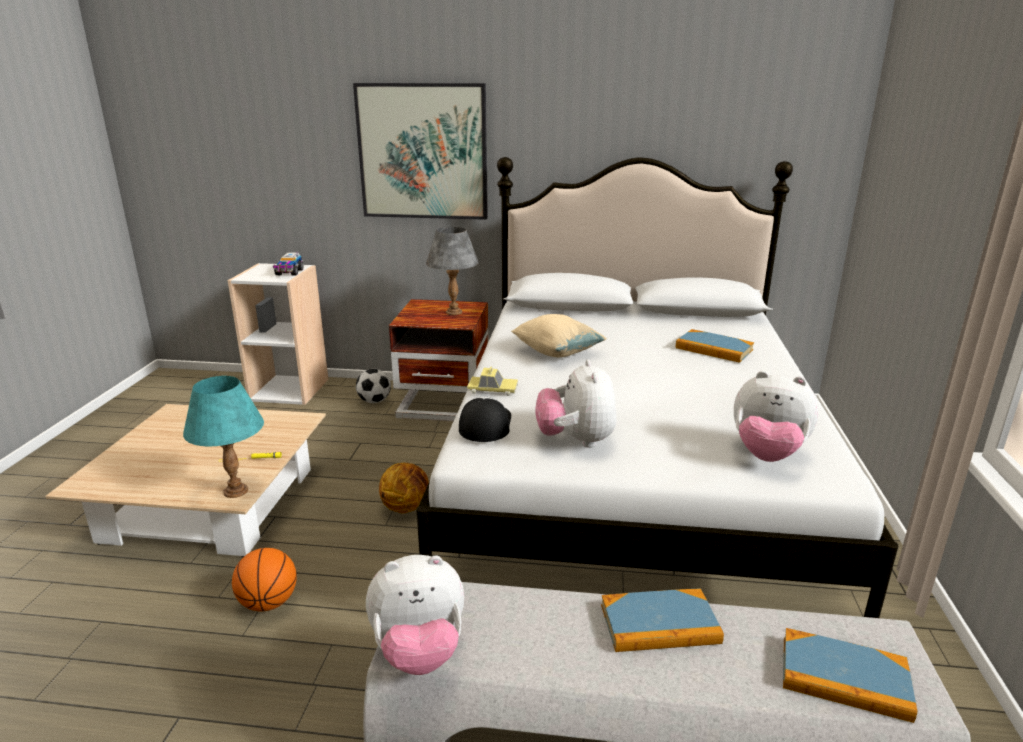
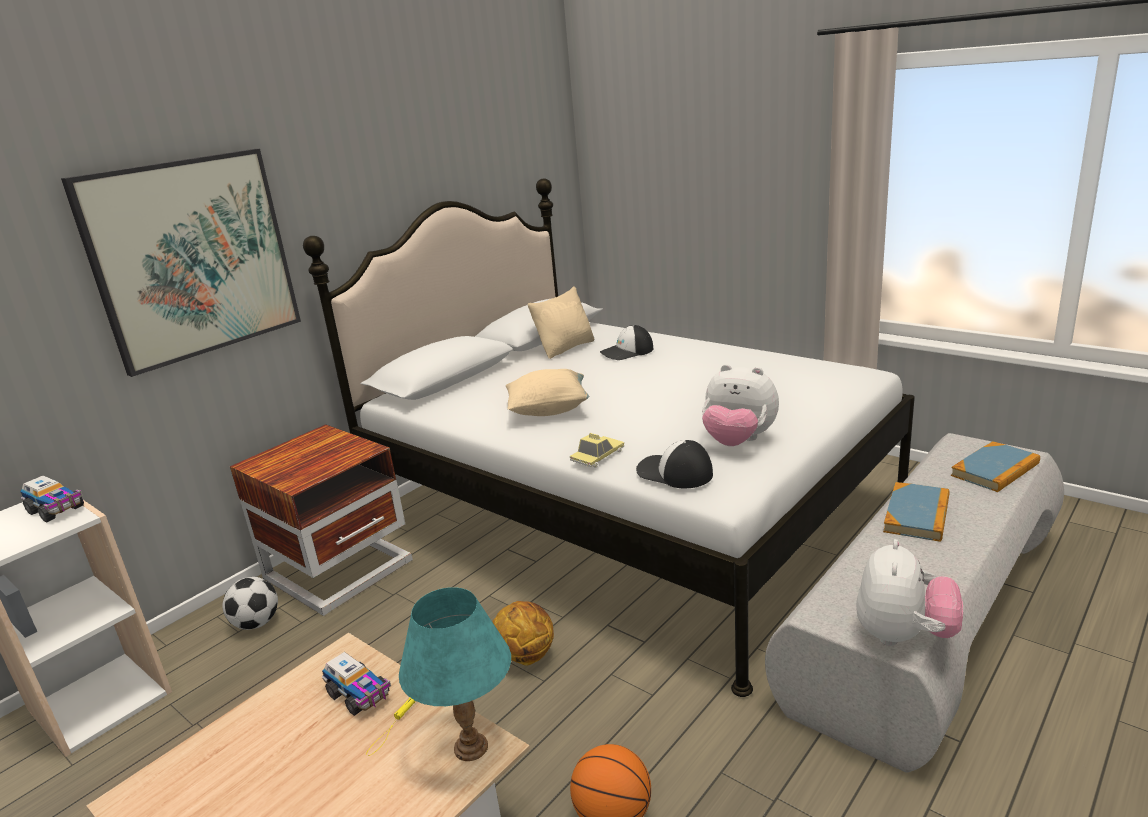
camera: 55 degrees left, 0 degrees up
grey table lamp [426,227,479,315] -> none
book [676,329,754,363] -> cap [600,325,653,360]
plush toy [734,371,819,462] -> none
none -> toy truck [322,652,391,716]
none -> beige pillow [528,286,595,359]

